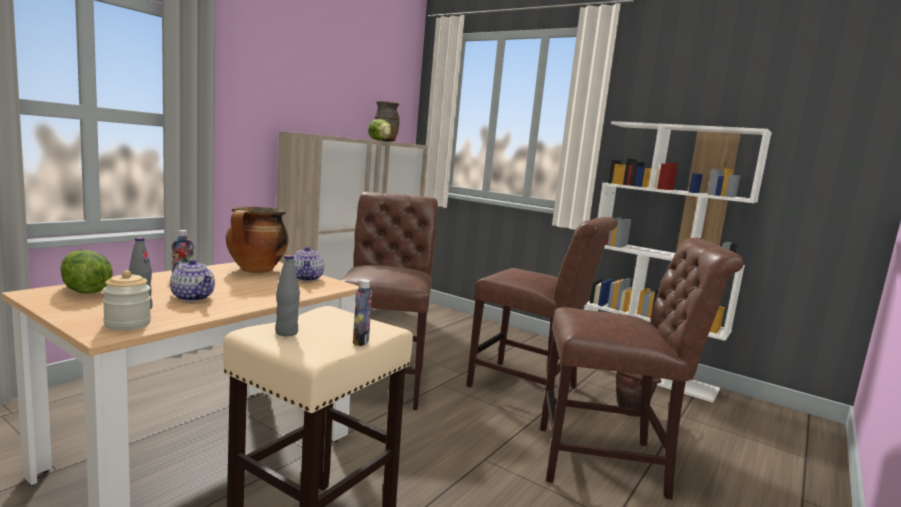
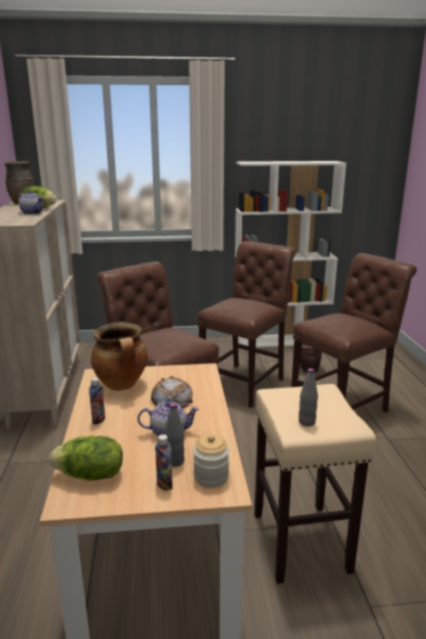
camera: 40 degrees left, 10 degrees up
teapot [294,246,324,281] -> teapot moved to [18,190,43,214]
bottle [353,279,372,346] -> bottle moved to [155,434,173,491]
brown chair [466,217,618,397] -> brown chair turned 45 degrees counterclockwise [198,241,296,408]
none -> bread [151,376,193,408]

